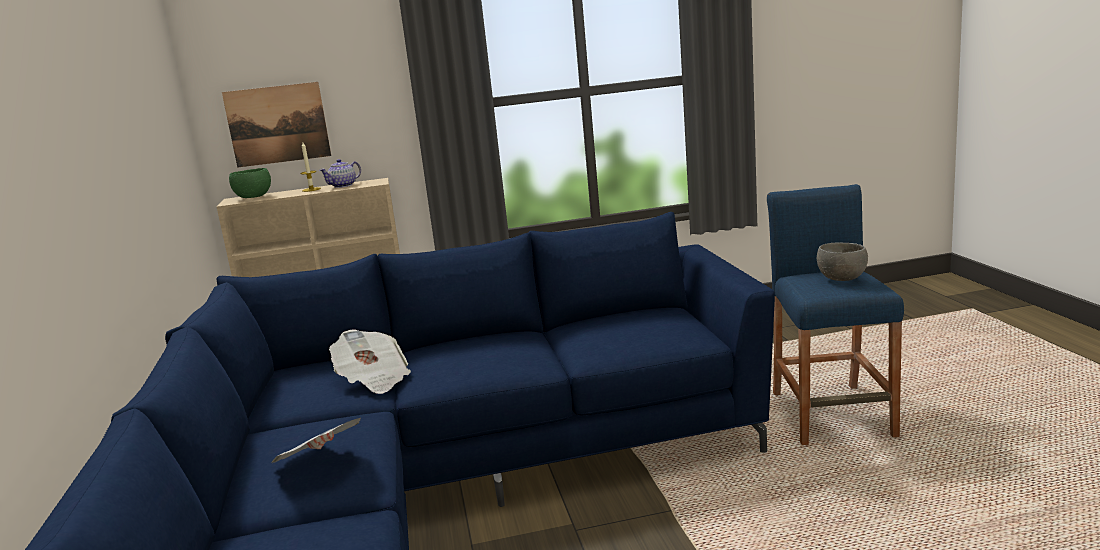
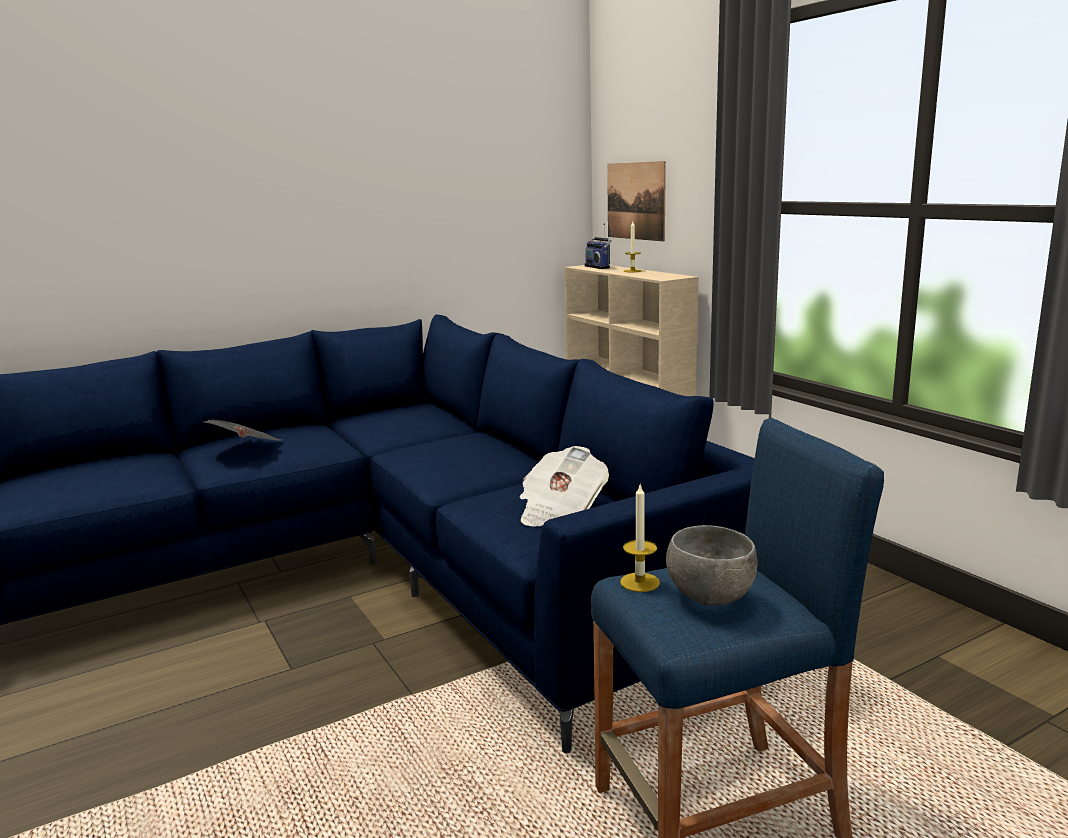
camera: 70 degrees right, 0 degrees up
green bowl [229,168,271,198] -> radio [585,223,612,269]
teapot [319,159,361,188] -> none
newspaper [329,329,411,394] -> newspaper moved to [520,446,609,527]
none -> candle [620,485,660,592]

